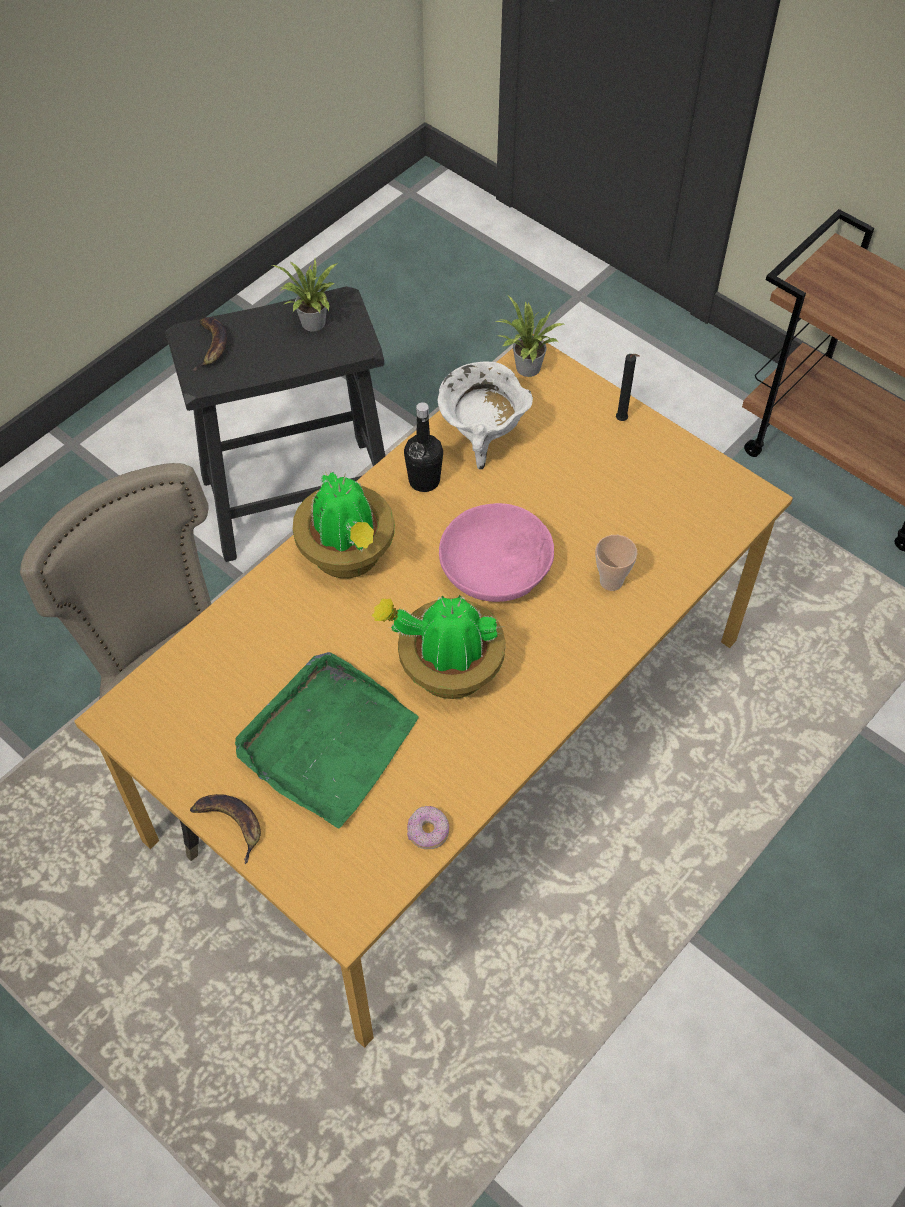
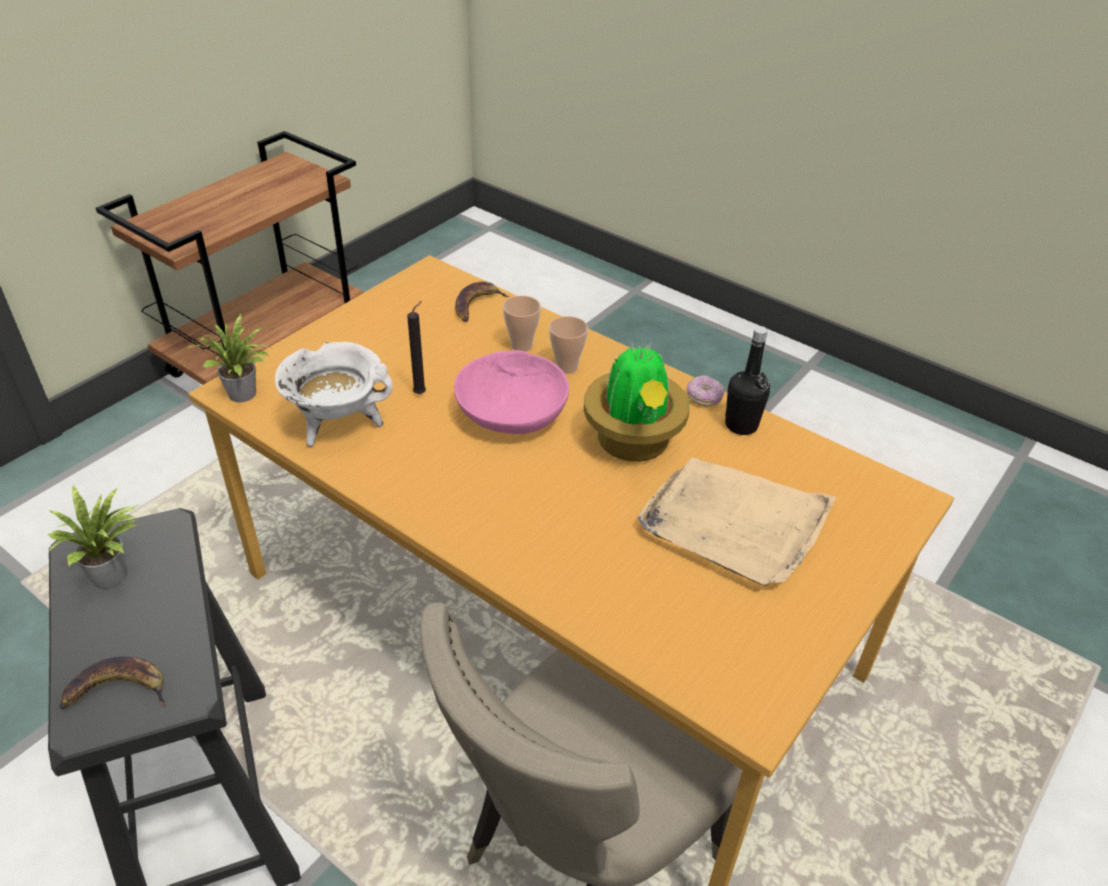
camera: 95 degrees left, 15 degrees down
banana [190,794,261,864] -> banana moved to [455,281,509,322]
green tray [235,652,419,828] -> beige tray [637,457,836,586]
potted plant [293,472,394,578] -> none
black bottle [404,402,443,492] -> black bottle moved to [725,326,770,435]
donut [407,806,449,849] -> donut moved to [687,375,725,406]
black candle [616,354,640,421] -> black candle moved to [407,301,426,394]
none -> cup [549,316,588,374]

